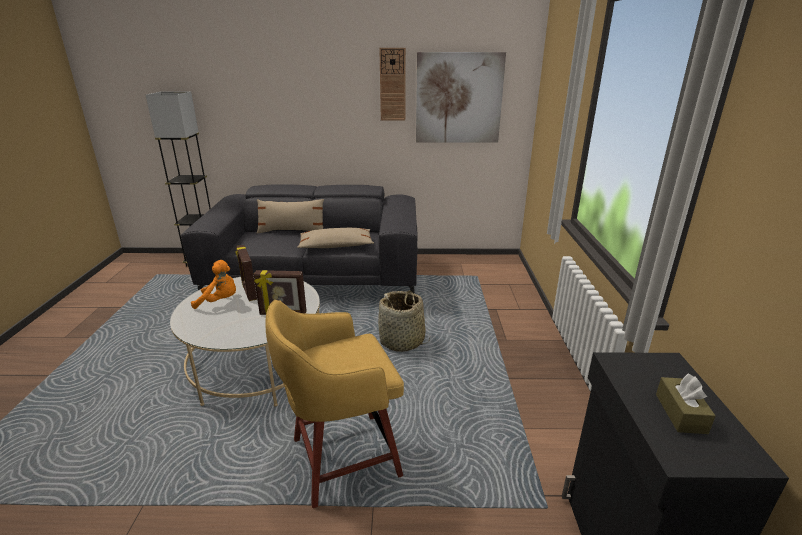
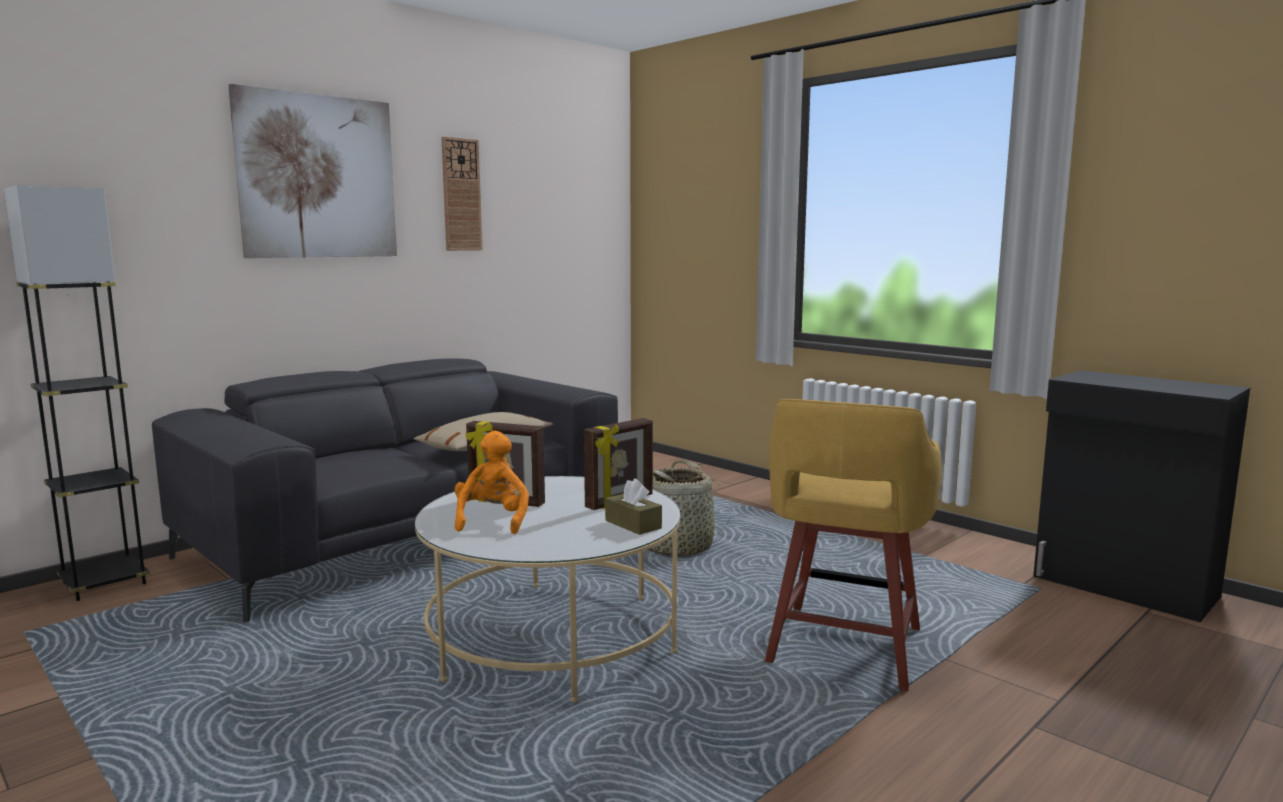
camera: 45 degrees left, 15 degrees down
orange plush toy [191,260,236,309] -> orange plush toy turned 45 degrees counterclockwise [455,431,529,534]
beige pillow [257,199,324,233] -> none
picture [416,52,506,143] -> picture moved to [228,84,397,258]
brown tissue box [656,374,716,434] -> brown tissue box moved to [605,479,662,535]

